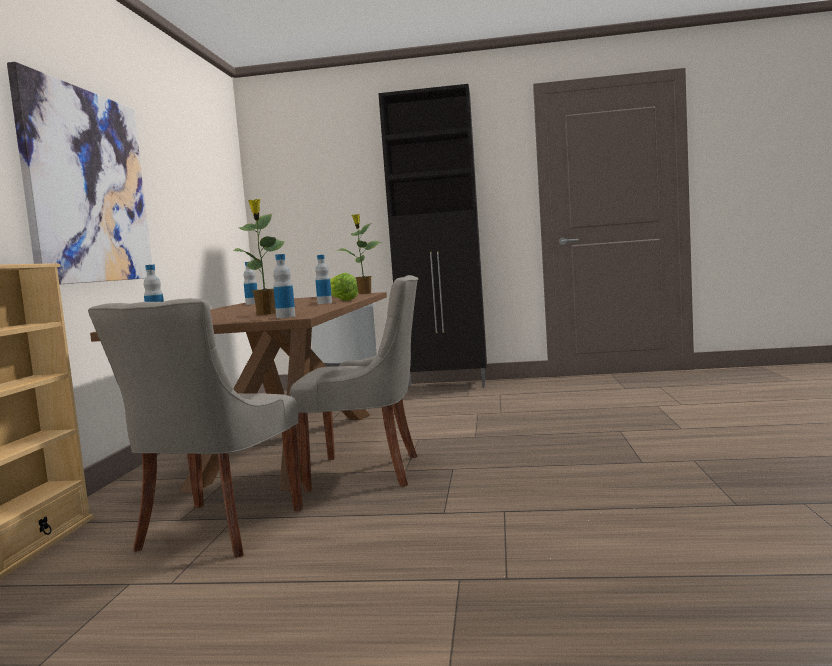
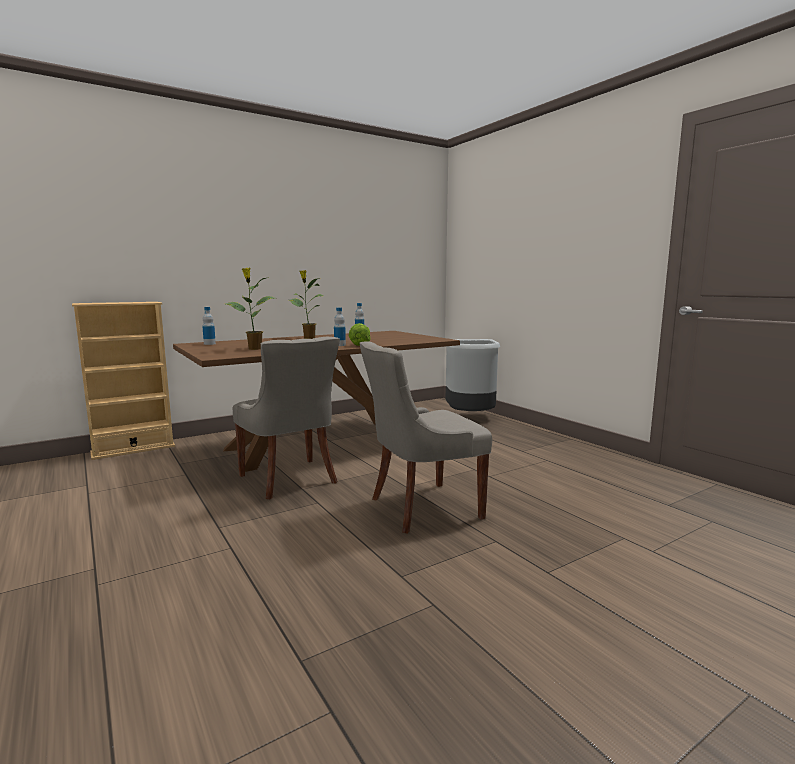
camera: 50 degrees right, 5 degrees up
picture [7,62,152,285] -> none
grey chair [88,298,303,558] -> grey chair moved to [359,341,492,534]
bottle [273,254,295,318] -> none
potted plant [336,214,382,294] -> potted plant moved to [289,270,324,339]
black cabinet [378,84,487,391] -> none

